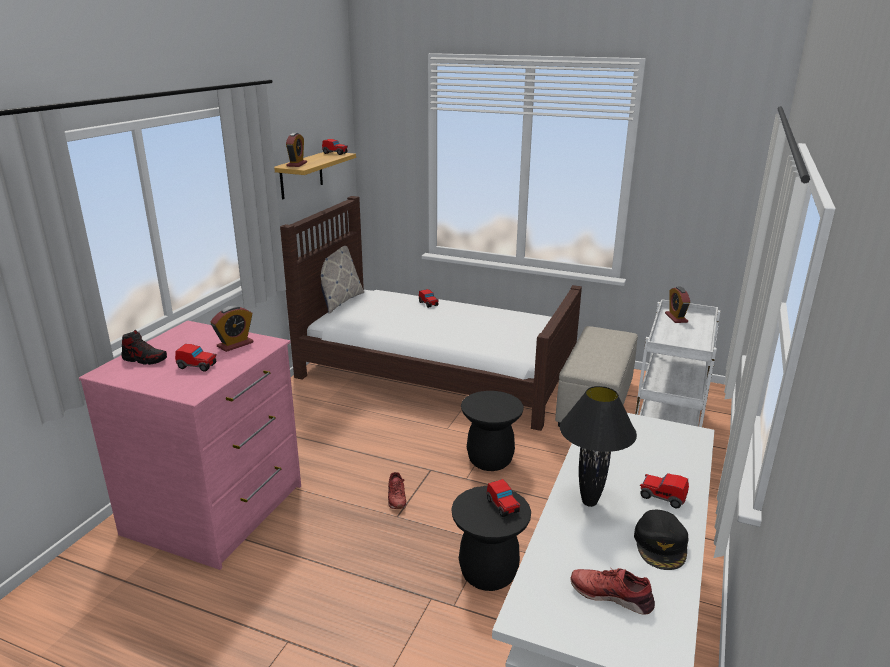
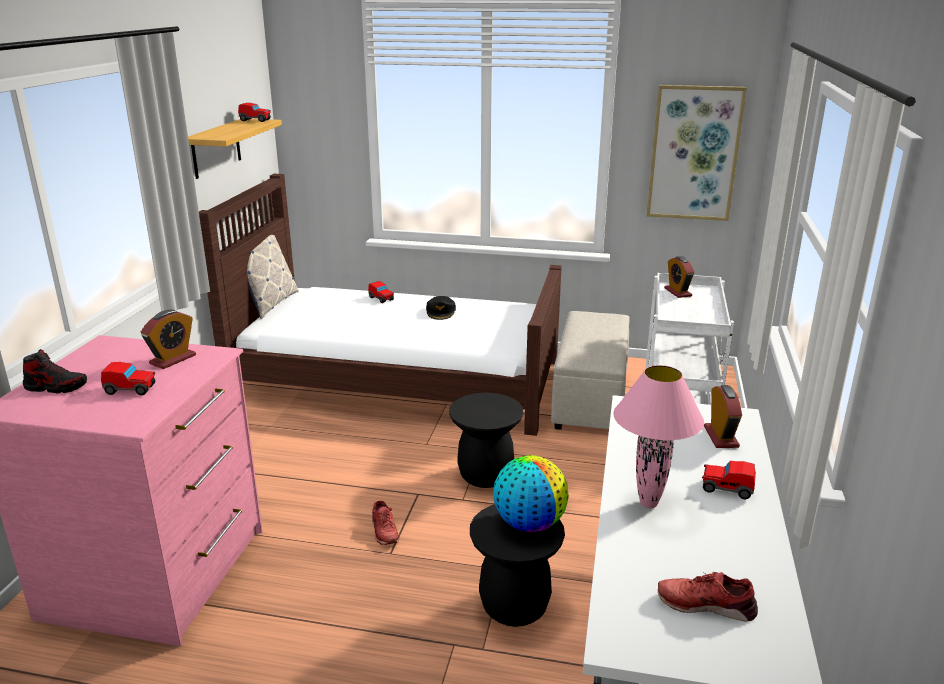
camera: 10 degrees left, 0 degrees up
alarm clock [286,133,307,167] -> alarm clock moved to [704,385,742,448]
toy car [487,479,520,517] -> globe [493,455,569,532]
black table lamp [560,386,637,507] -> pink table lamp [613,365,704,508]
black cap [634,510,689,570] -> black cap moved to [426,296,456,320]
none -> picture [647,85,747,221]

